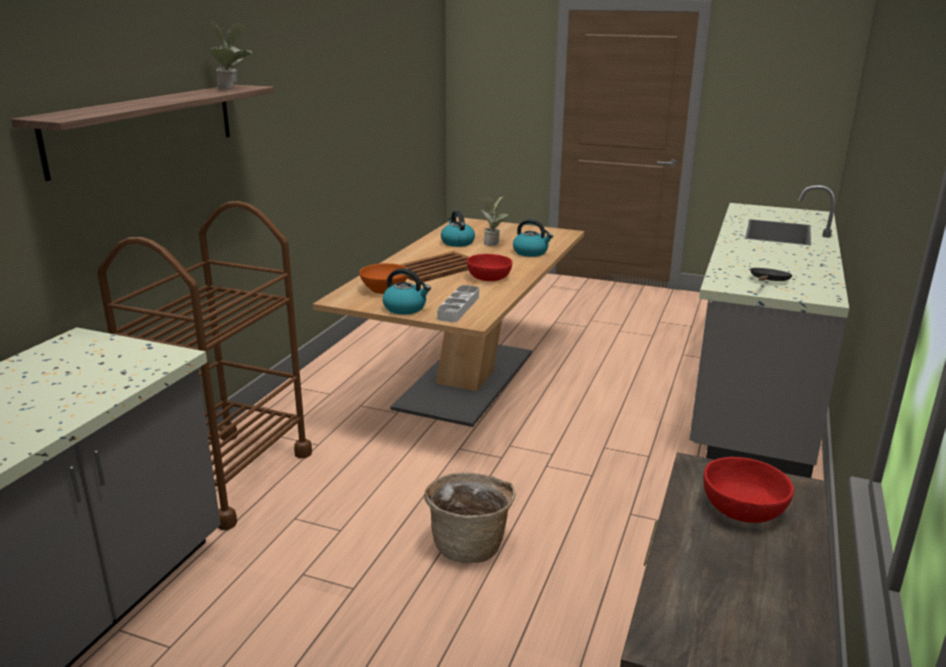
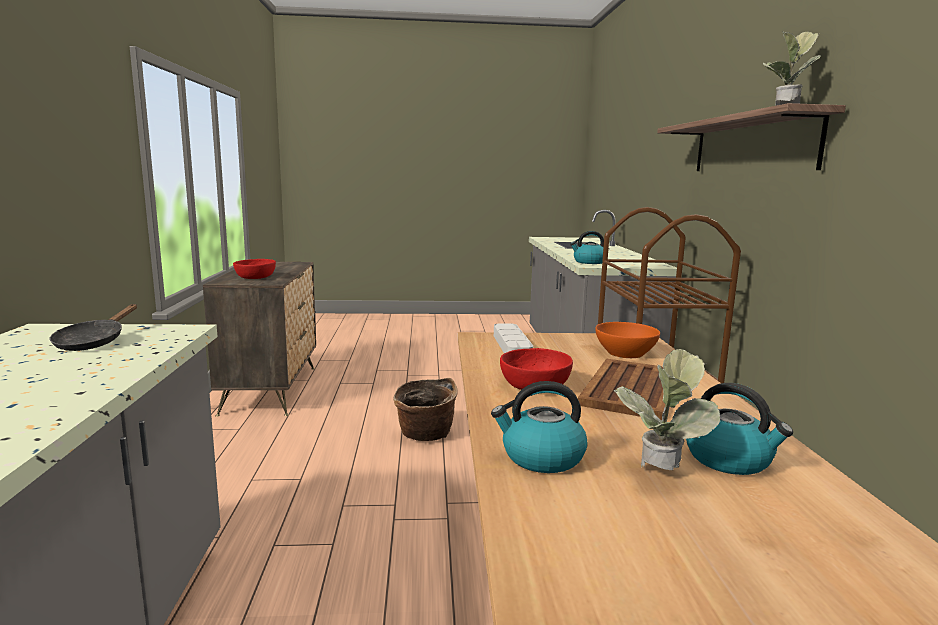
camera: 155 degrees right, 10 degrees down
kettle [383,268,431,314] -> kettle moved to [570,231,604,264]

